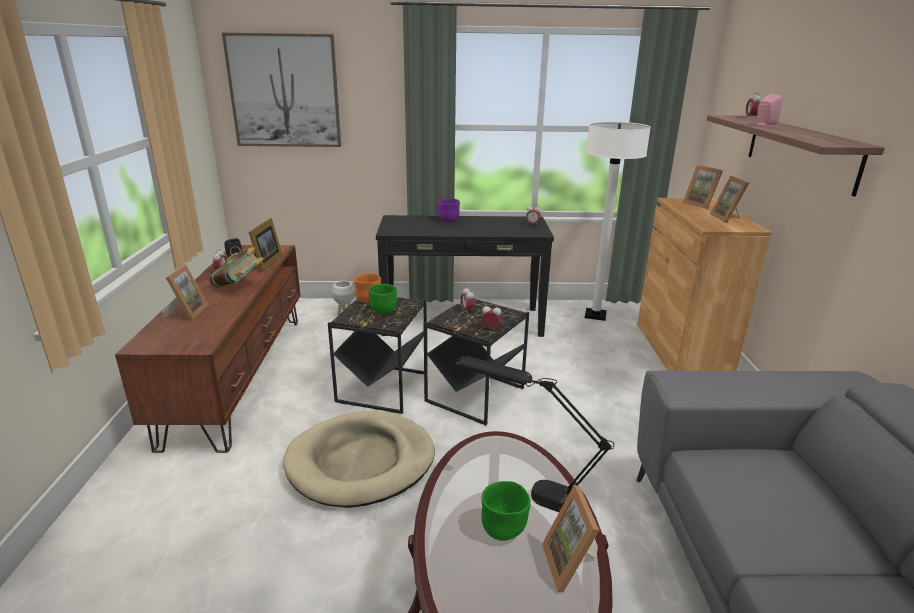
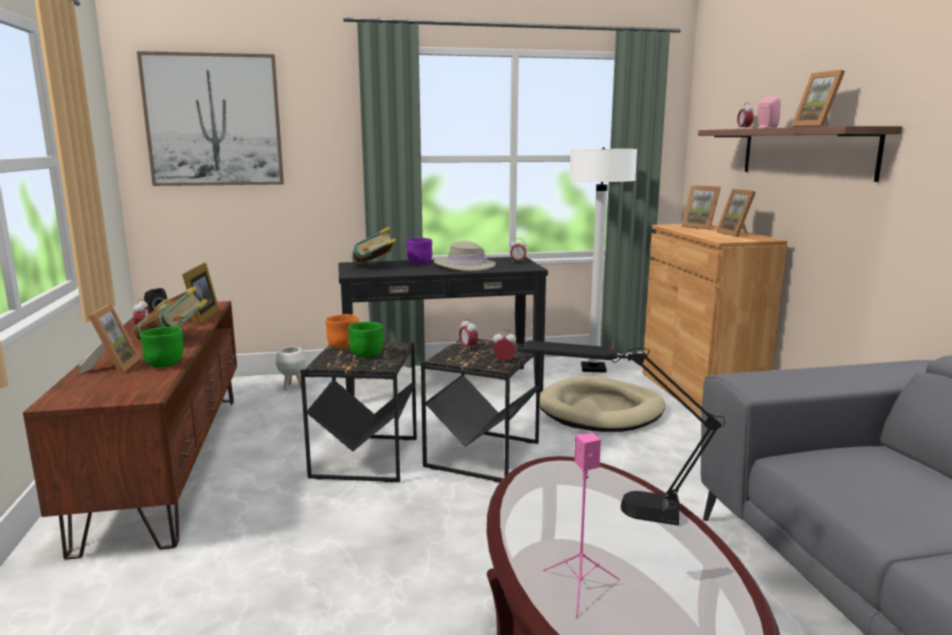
camera: 10 degrees left, 10 degrees down
beige dog bed [283,411,435,508] -> beige dog bed moved to [540,376,665,432]
green bowl [482,481,530,541] -> green bowl moved to [140,326,184,368]
picture frame [542,485,599,592] -> picture frame moved to [791,70,845,127]
none -> book [352,227,396,265]
none -> beige hat [434,241,496,271]
none -> pink speaker [543,433,620,619]

